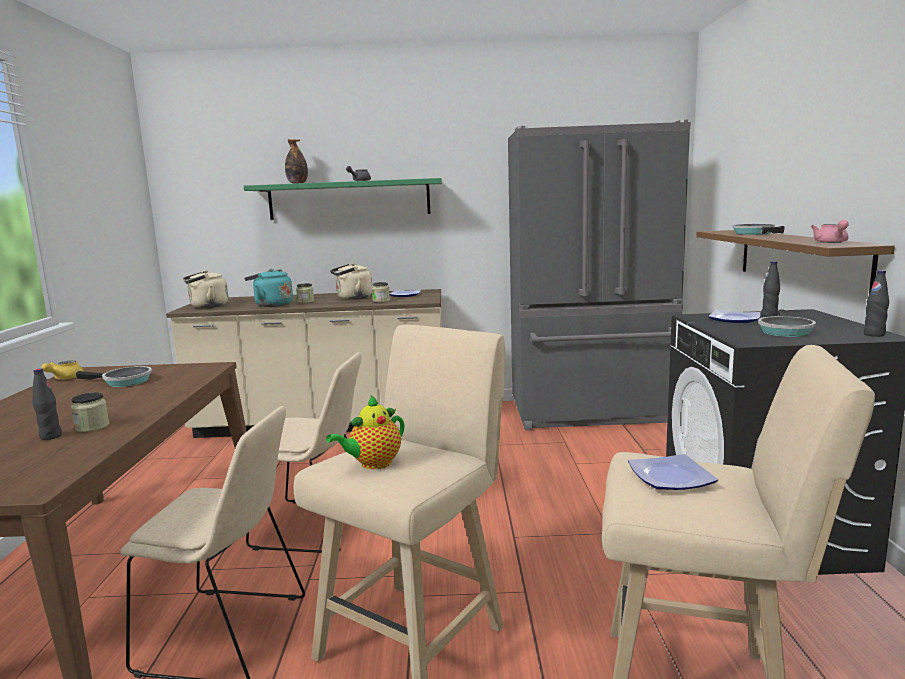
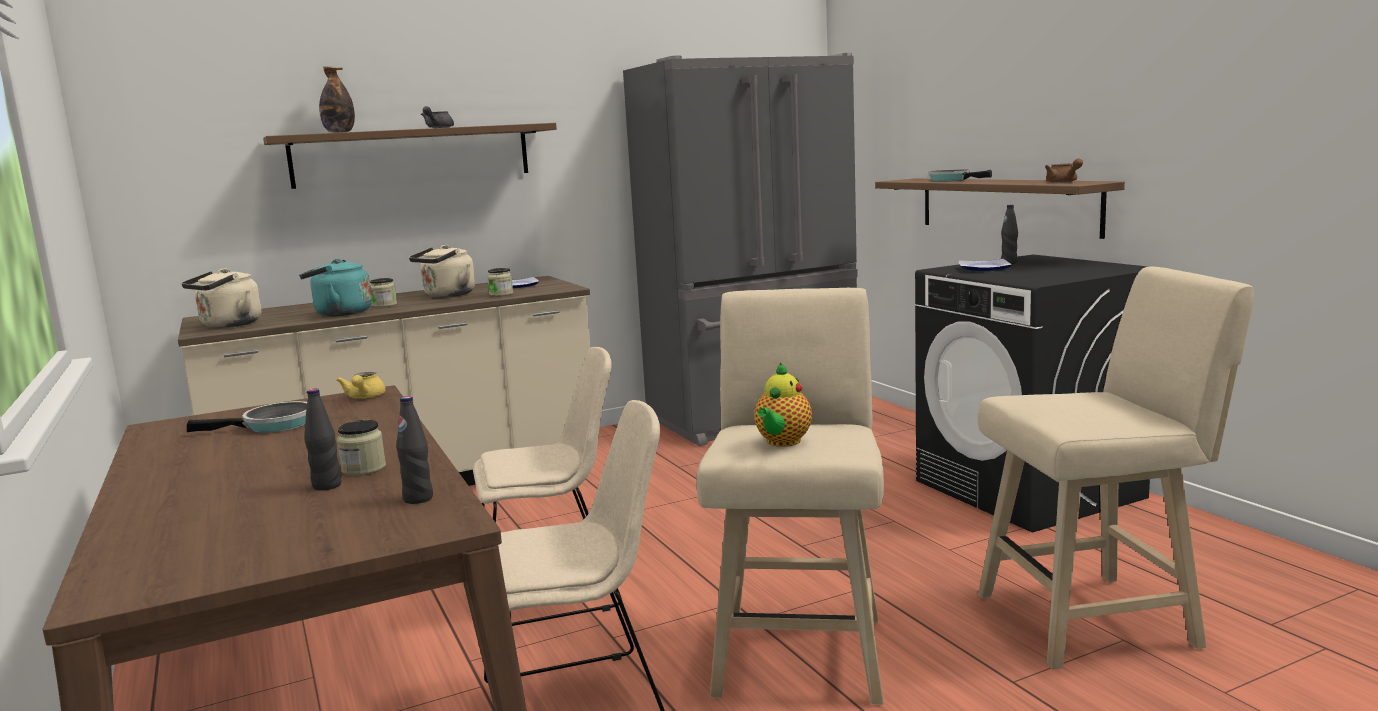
camera: 25 degrees left, 0 degrees up
yellow teapot [41,360,84,380] -> yellow teapot moved to [336,372,386,399]
green shelf [244,178,442,220] -> brown shelf [263,123,557,189]
plate [628,454,718,490] -> none
frying pan [758,309,816,337] -> none
pink teapot [811,220,849,243] -> brown teapot [1045,158,1083,183]
black bottle [864,270,889,337] -> black bottle moved to [396,396,433,504]

